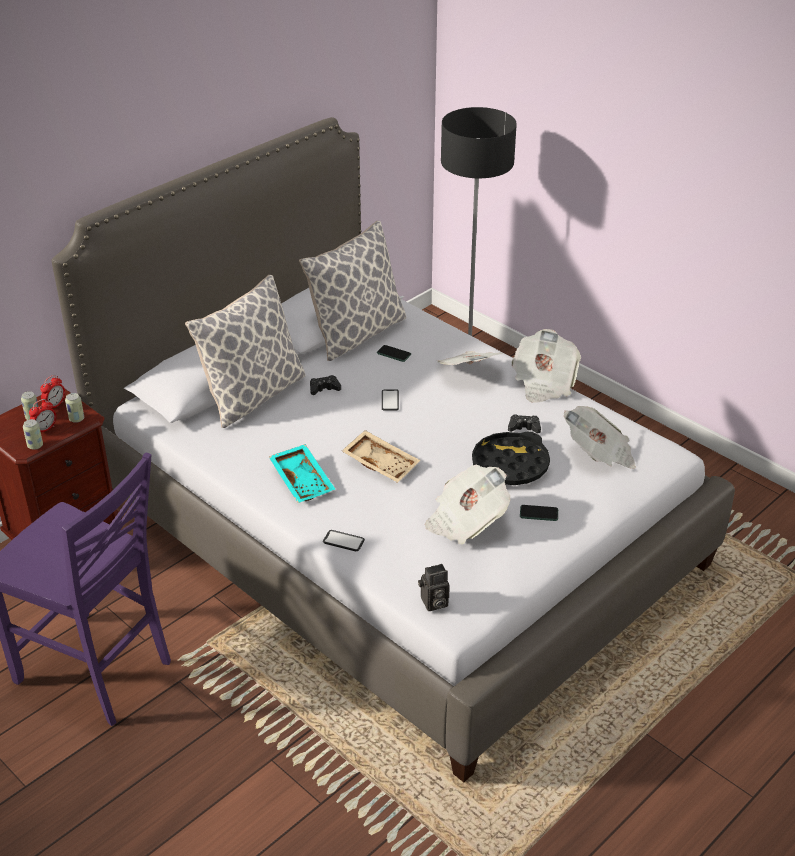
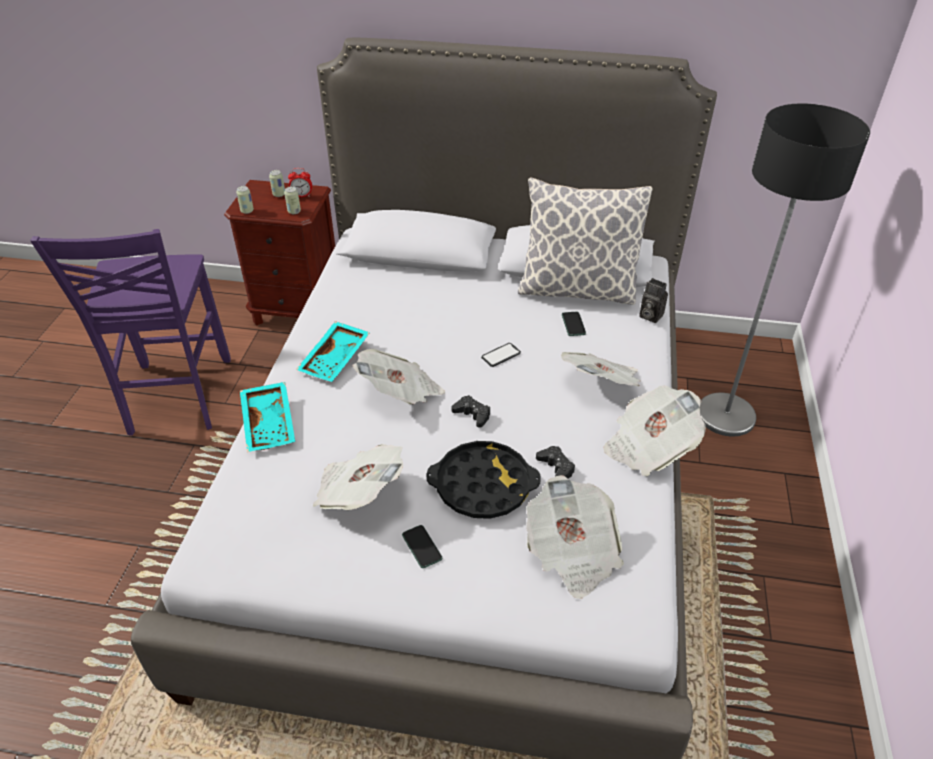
camera: 55 degrees right, 5 degrees up
alarm clock [29,399,56,432] -> none
pillow [185,275,306,428] -> none
black game controller [310,375,341,395] -> black game controller moved to [452,395,490,428]
phone [323,530,365,551] -> turquoise tray [240,382,295,452]
beige tray [342,430,420,483] -> newspaper [352,349,445,405]
camera [418,564,450,611] -> camera moved to [639,278,668,323]

